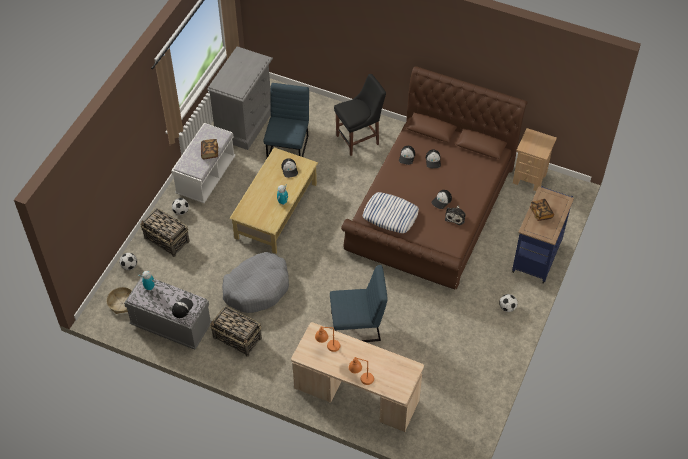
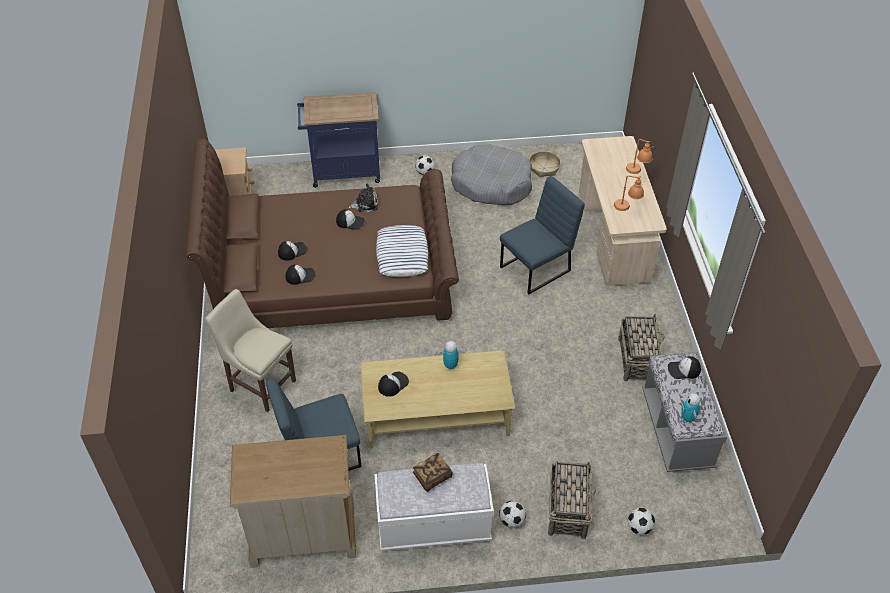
camera: 120 degrees left, 5 degrees down
basket [107,287,132,314] -> basket moved to [529,151,561,177]
grey dresser [207,46,273,150] -> brown dresser [230,435,356,568]
grey dog bed [222,252,289,313] -> grey dog bed moved to [451,144,532,205]
blue chair [330,265,388,342] -> blue chair turned 90 degrees clockwise [500,176,585,294]
black chair [334,74,386,156] -> beige chair [205,289,296,412]
book [530,199,554,221] -> none

